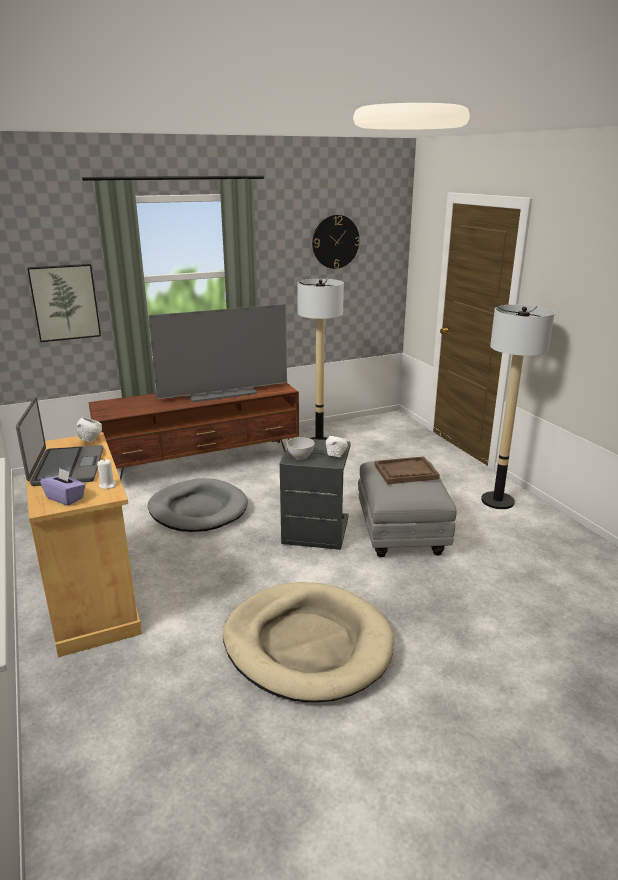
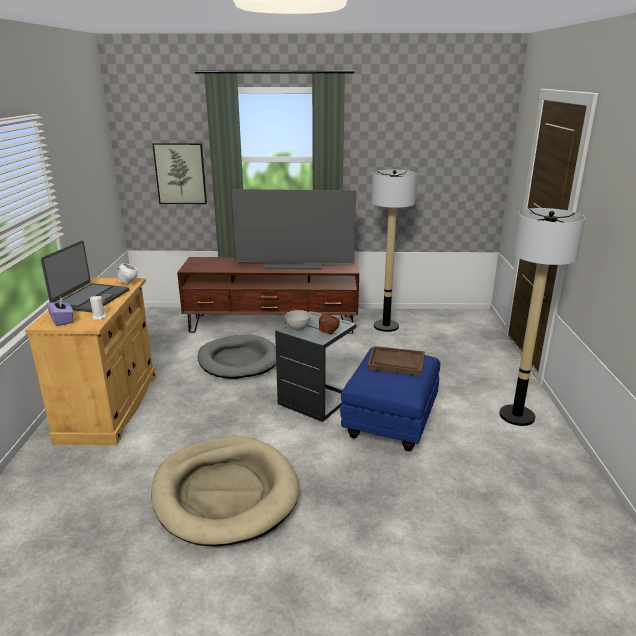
camera: 25 degrees right, 0 degrees up
wall clock [312,215,360,269] -> none
white bowl [326,436,348,457] -> brown bowl [319,313,340,335]
grey ottoman [358,461,457,557] -> blue ottoman [340,347,440,451]

